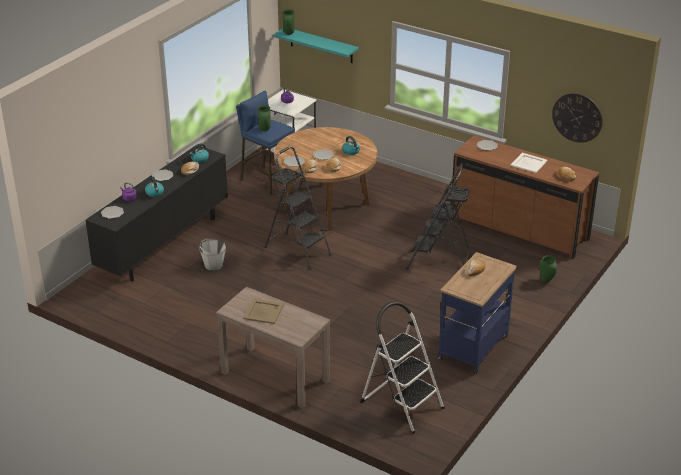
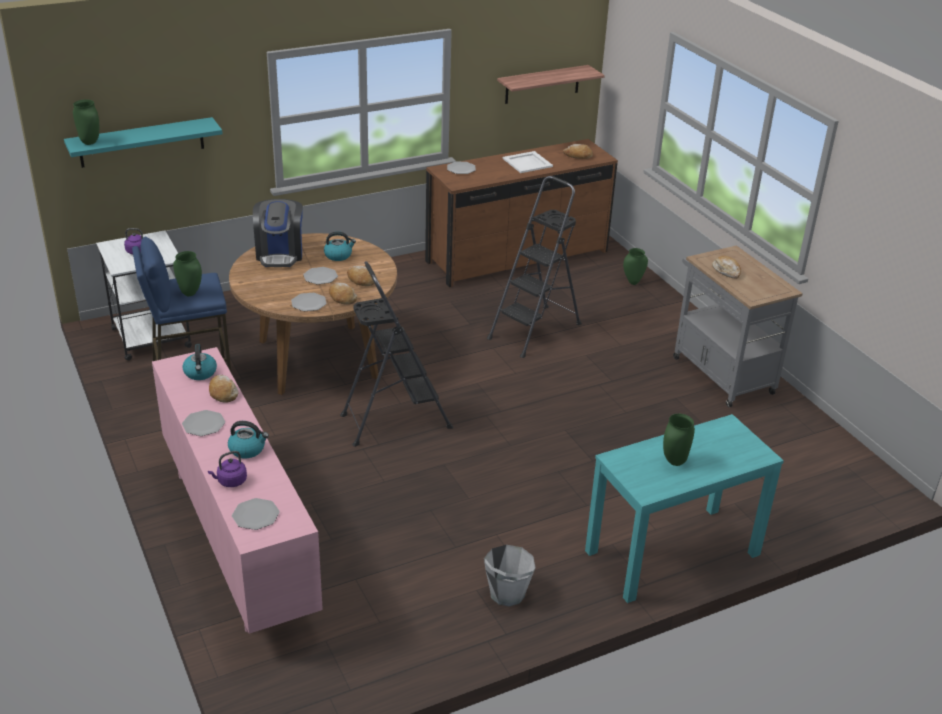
camera: 60 degrees left, 0 degrees up
black cabinet [86,146,228,282] -> pink cabinet [152,347,323,634]
grey bucket [199,239,226,271] -> grey bucket moved to [484,545,536,607]
brown console table [216,287,330,409] -> turquoise console table [585,414,784,603]
beige tray [243,299,284,324] -> green vase [663,414,695,466]
step ladder [360,302,445,434] -> none
blue cart [438,252,517,374] -> grey cart [673,245,803,407]
wall clock [552,93,602,143] -> shelf [497,65,605,104]
none -> coffee machine [253,199,303,267]

